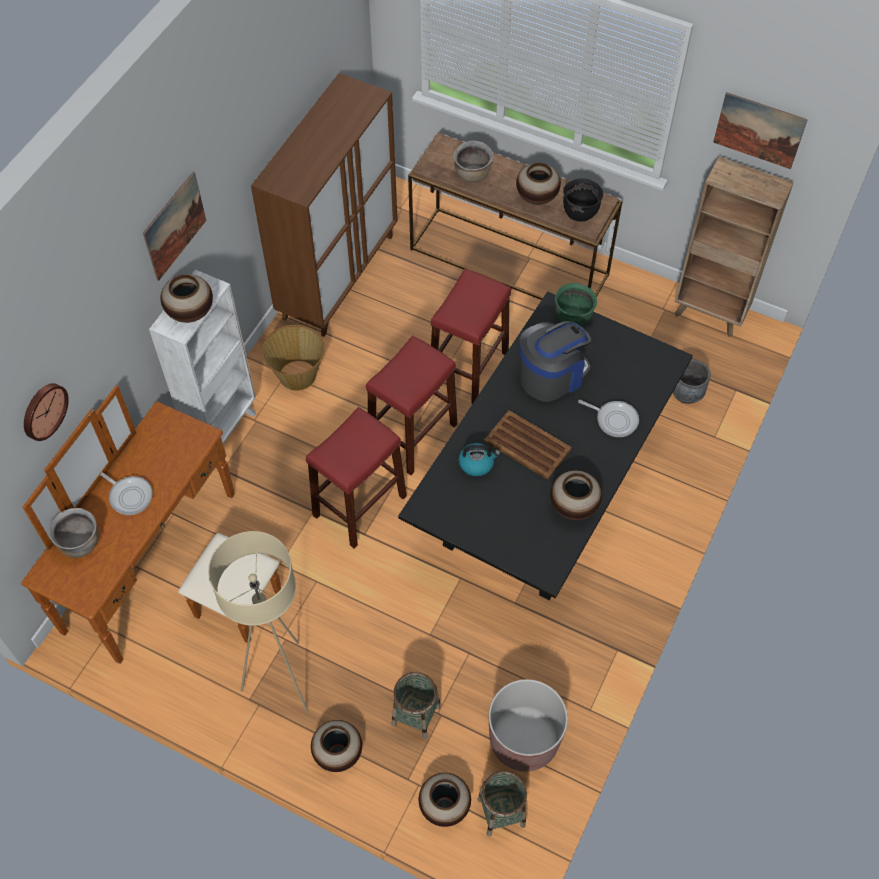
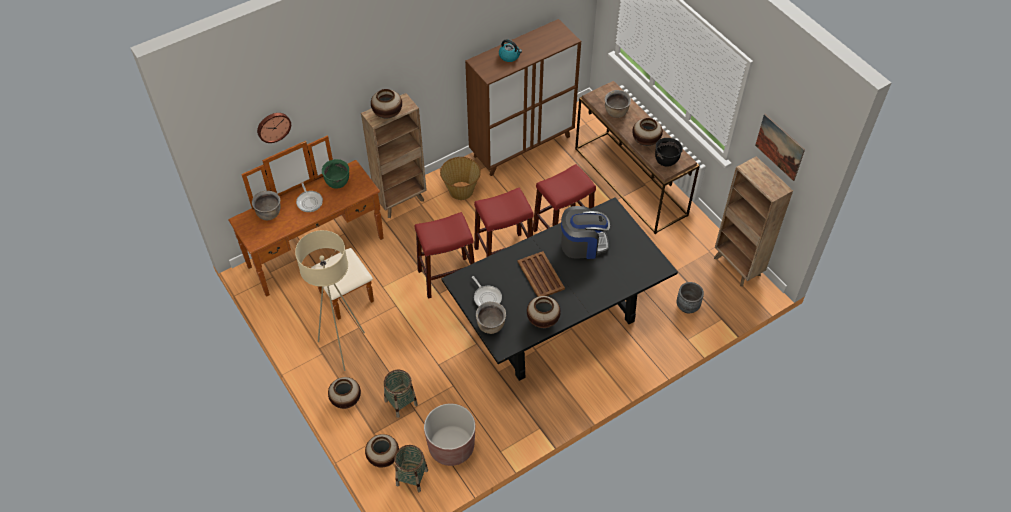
camera: 30 degrees right, 5 degrees down
picture [143,172,206,281] -> none
white bookcase [149,270,256,444] -> brown bookcase [361,93,427,218]
kettle [459,443,500,476] -> kettle moved to [499,39,522,62]
green cooking pot [555,283,597,326] -> green cooking pot moved to [322,159,349,189]
frying pan [578,400,639,437] -> frying pan moved to [472,276,502,307]
none -> brown cooking pot [476,302,506,334]

